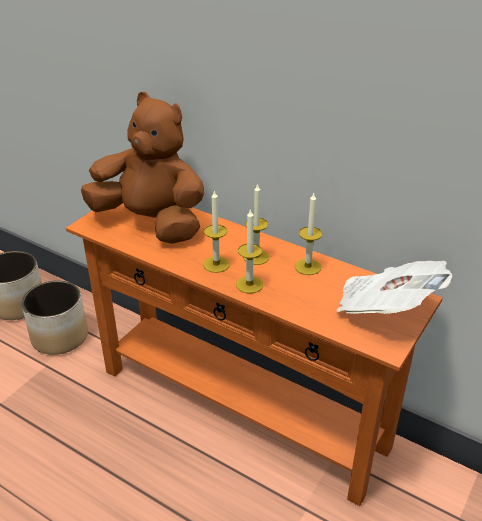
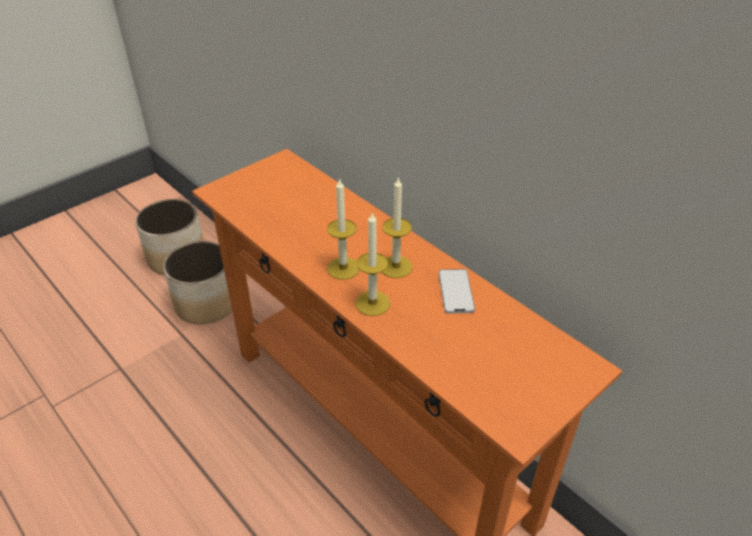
camera: 15 degrees right, 5 degrees up
brown plush toy [81,92,204,244] -> none
candle [295,193,322,275] -> phone [439,269,475,314]
newspaper [336,261,452,314] -> none

